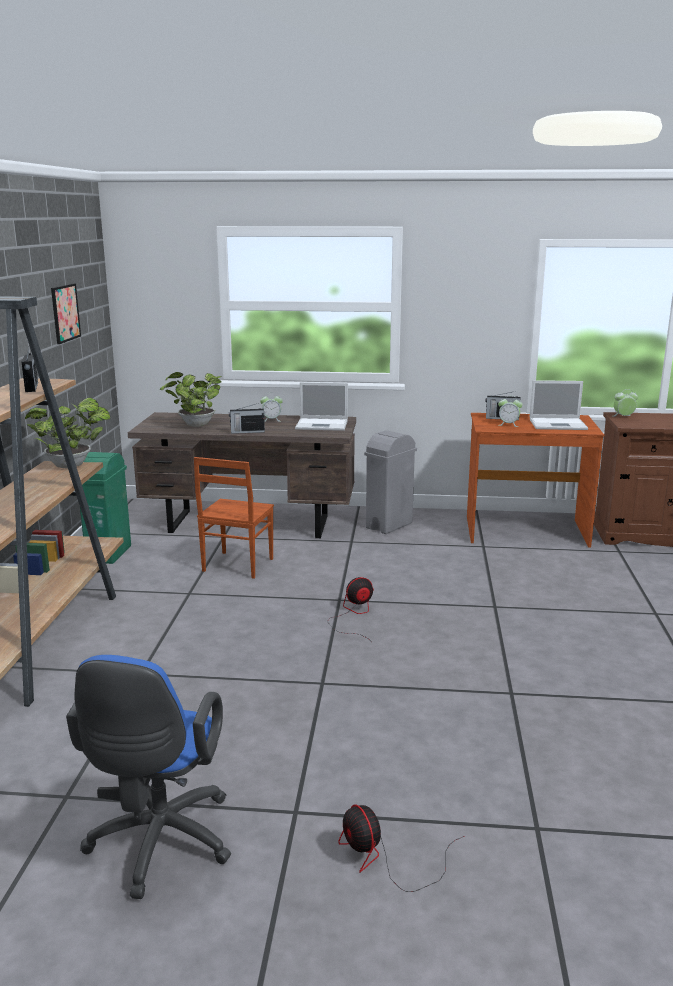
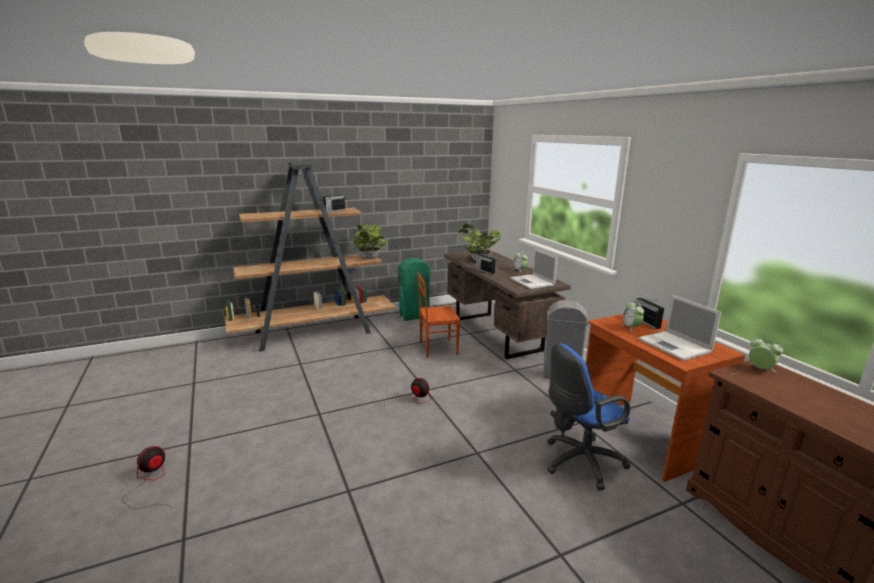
camera: 60 degrees right, 0 degrees up
picture [51,283,81,344] -> none
blue office chair [66,655,231,899] -> blue office chair moved to [547,343,631,490]

